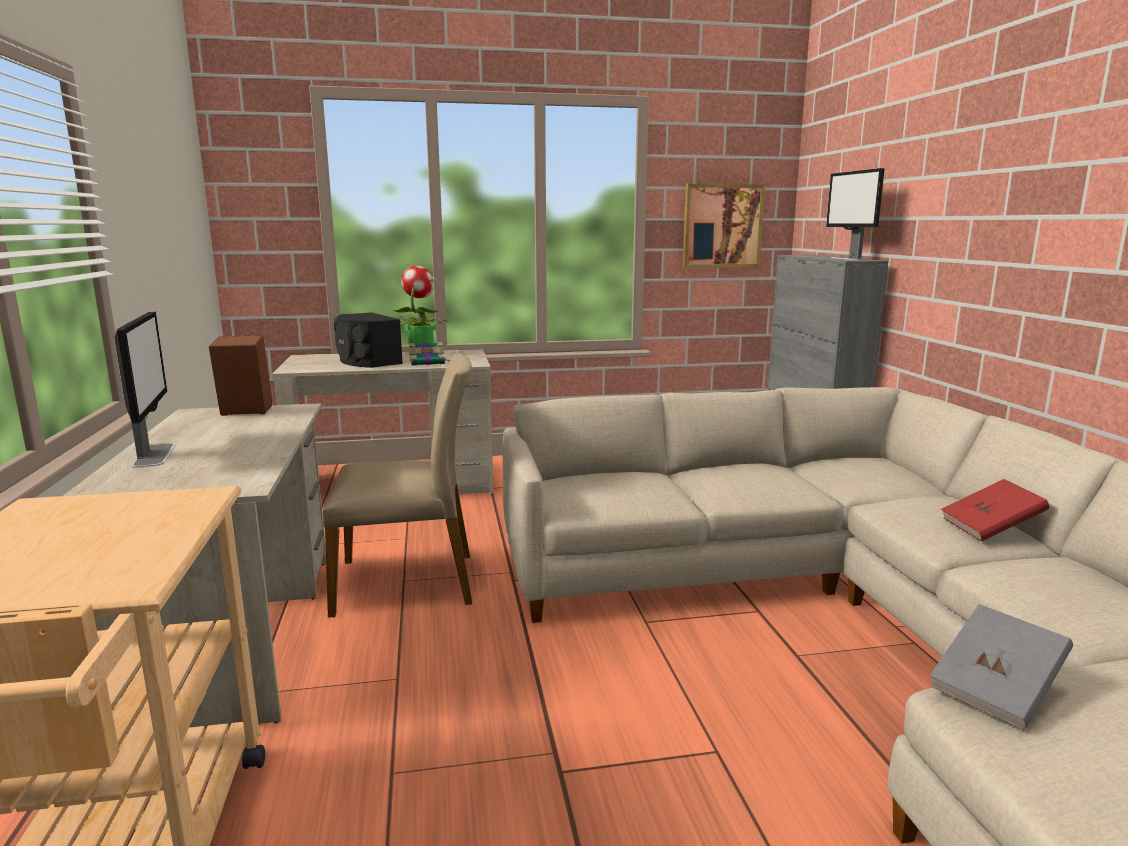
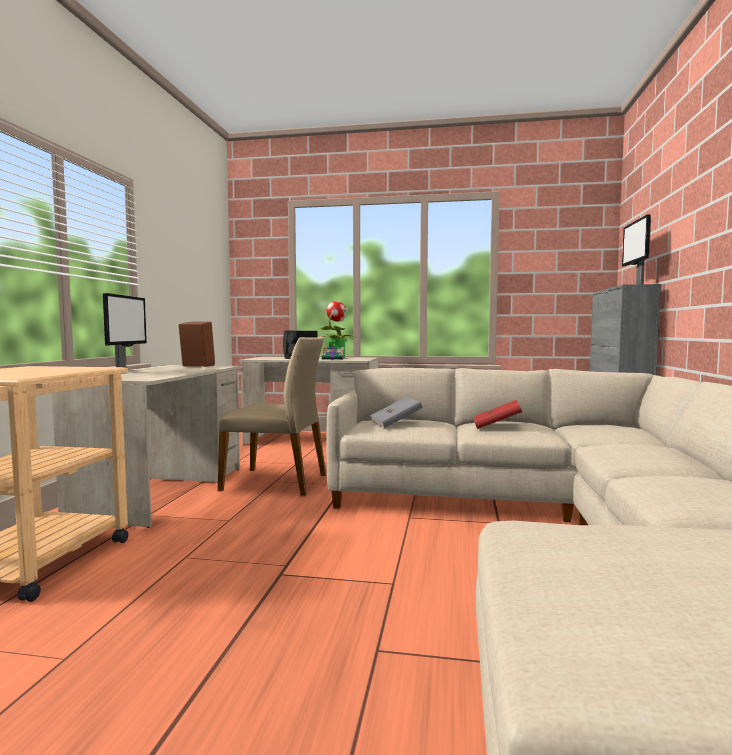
camera: 20 degrees right, 10 degrees down
picture [682,184,765,268] -> none
grey book [930,604,1073,730] -> grey book moved to [370,397,422,428]
red book [941,479,1049,541] -> red book moved to [474,400,522,429]

